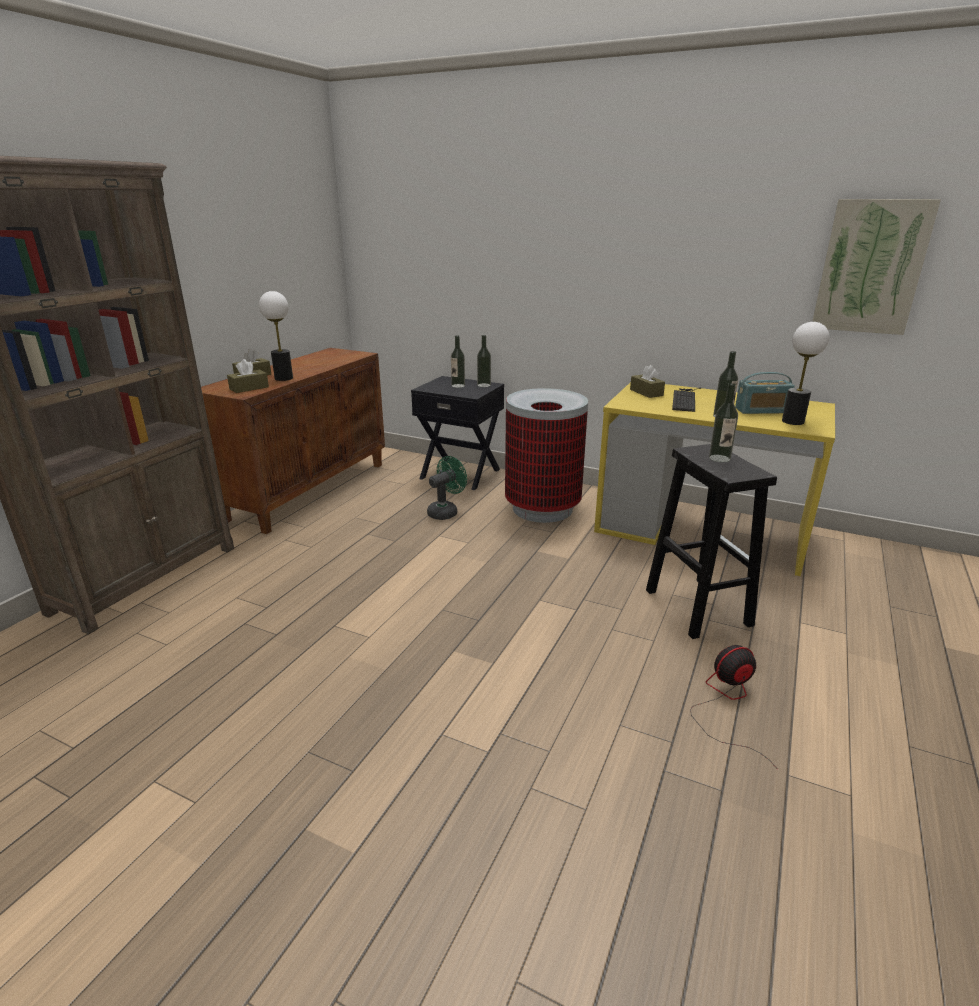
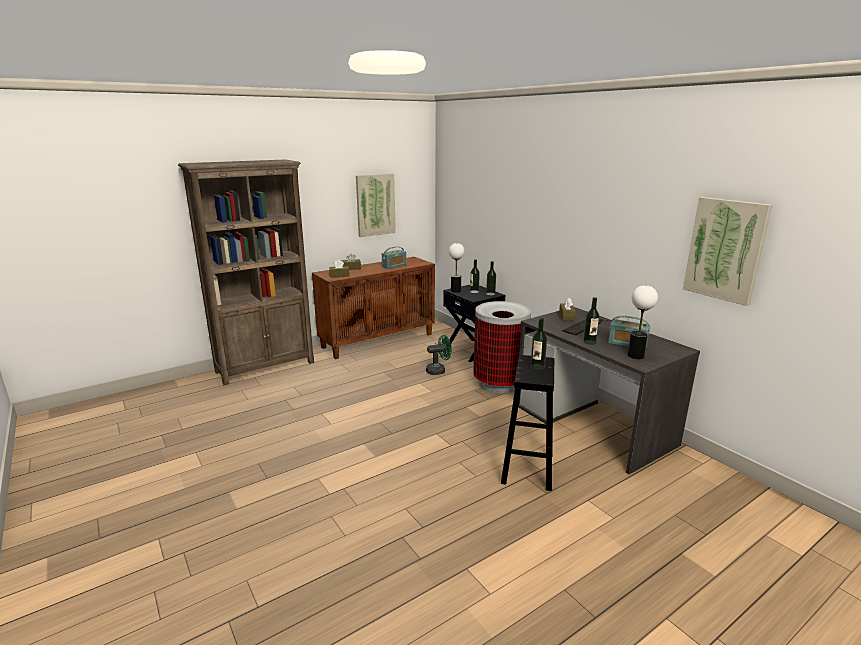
camera: 30 degrees right, 5 degrees down
table lamp [259,291,293,381] -> table lamp moved to [449,243,465,293]
yellow desk [594,382,835,576] -> grey desk [518,307,700,474]
fan [690,645,777,768] -> none
none -> picture [356,174,396,237]
none -> radio [382,247,406,269]

